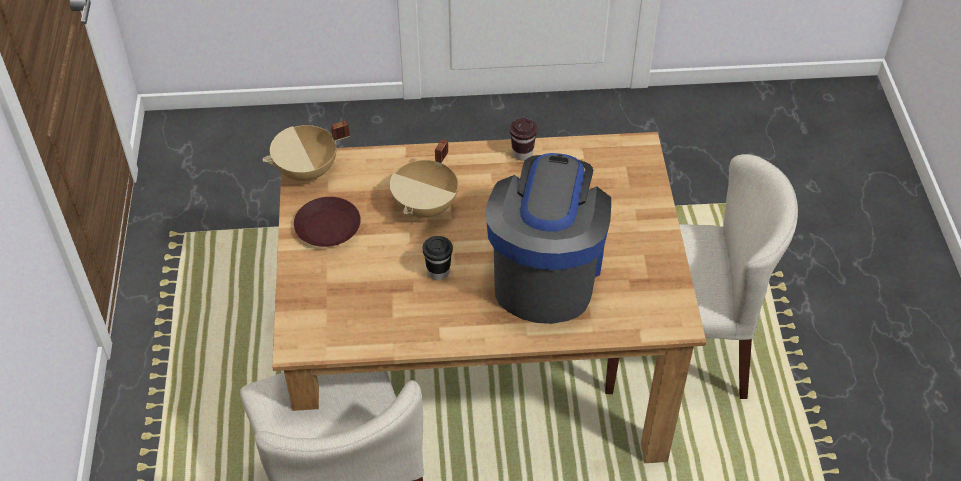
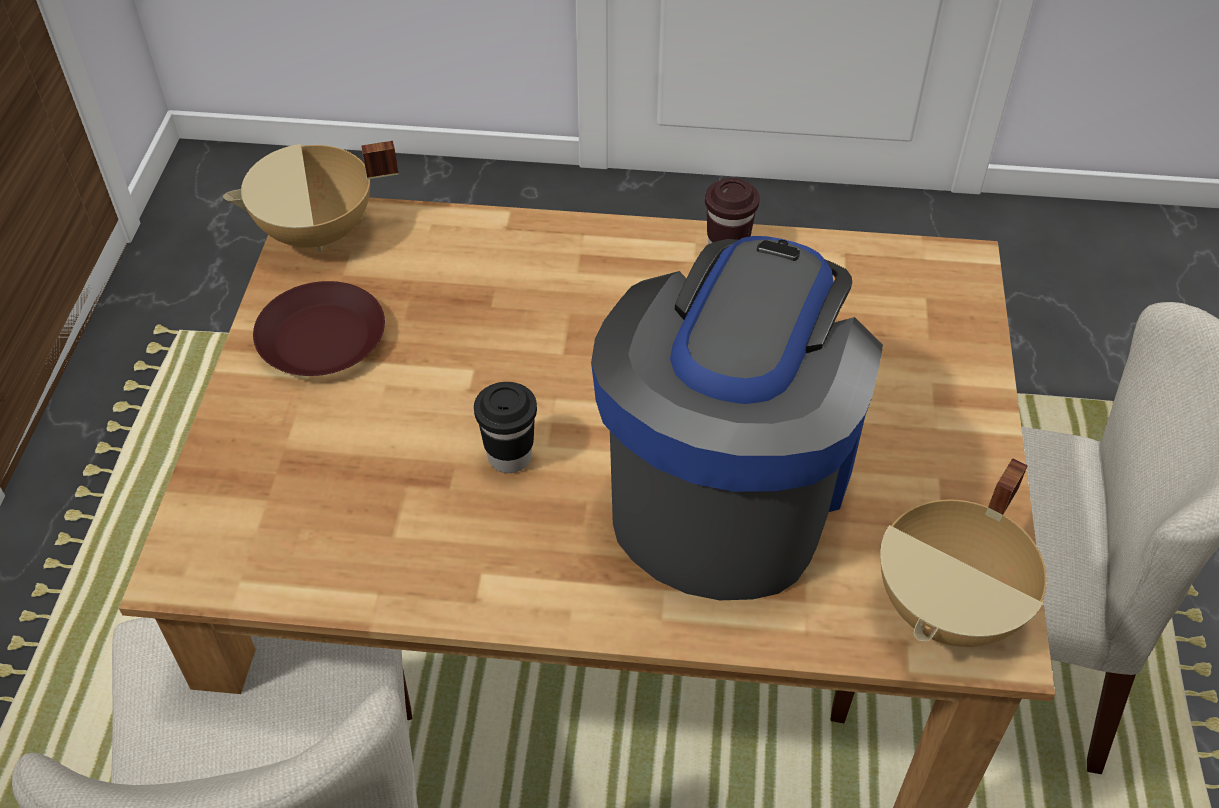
camera: 10 degrees right, 0 degrees up
beige cooking pot [390,139,458,218] -> beige cooking pot moved to [880,458,1047,647]

